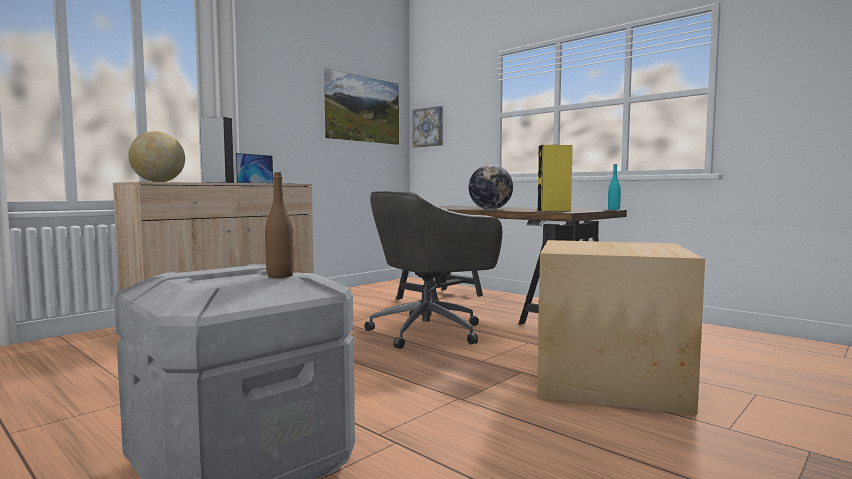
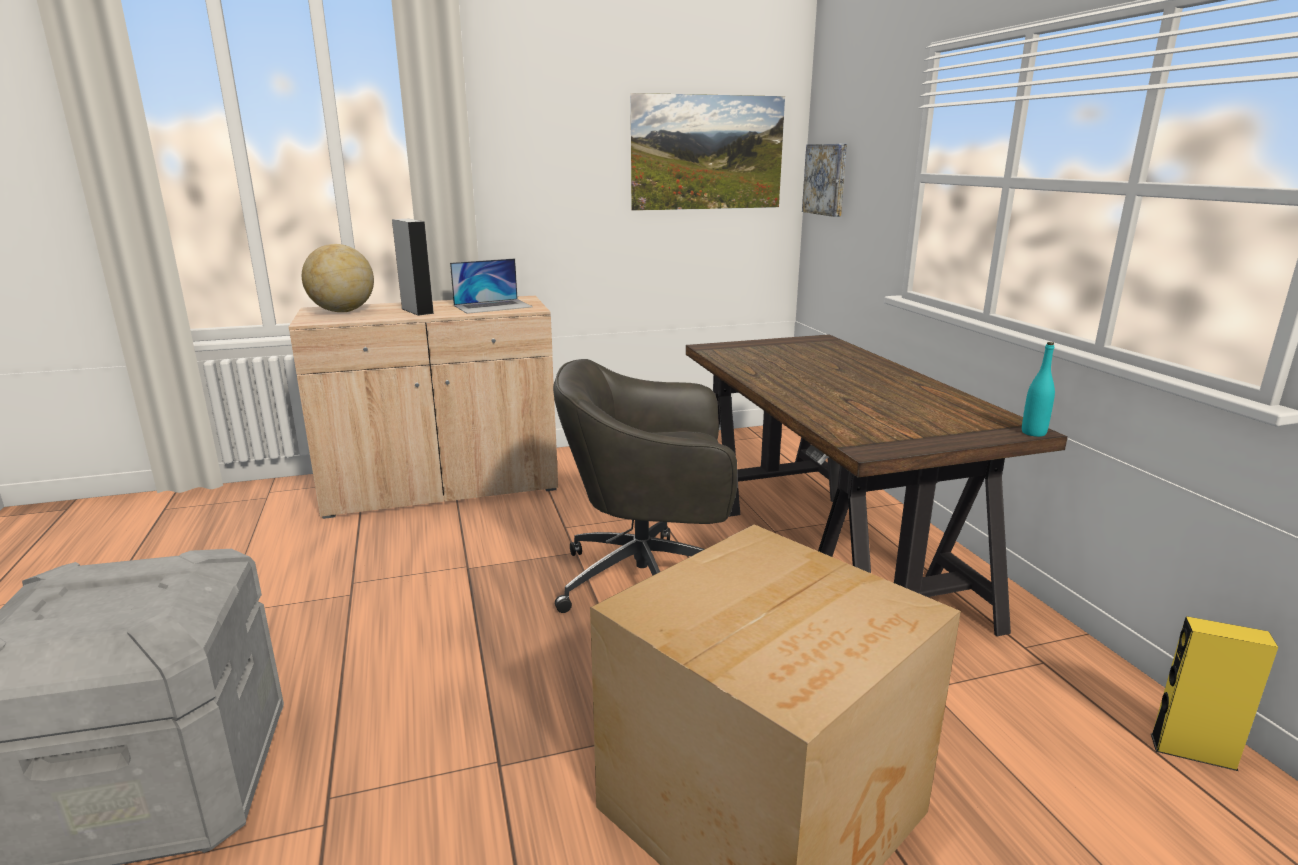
camera: 30 degrees right, 15 degrees up
brown bottle [265,172,294,278] -> none
globe [469,165,513,210] -> none
yellow speaker [537,145,573,212] -> yellow speaker moved to [1151,616,1278,771]

